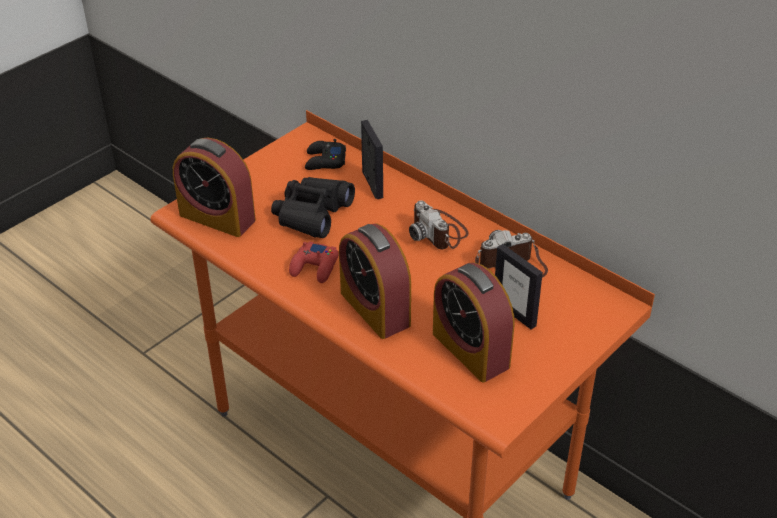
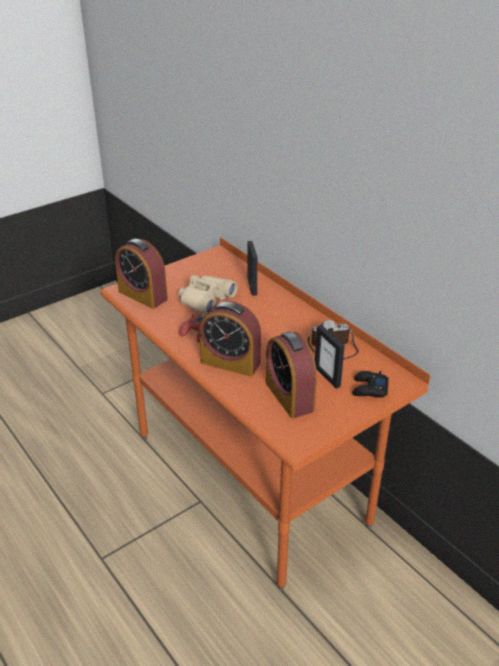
camera: 10 degrees right, 5 degrees down
black binoculars [271,177,355,238] -> beige binoculars [178,275,238,314]
black game controller [305,139,346,170] -> black game controller moved to [352,371,389,398]
alarm clock [339,223,411,339] -> alarm clock turned 45 degrees counterclockwise [199,301,261,376]
camera [409,200,469,249] -> none

